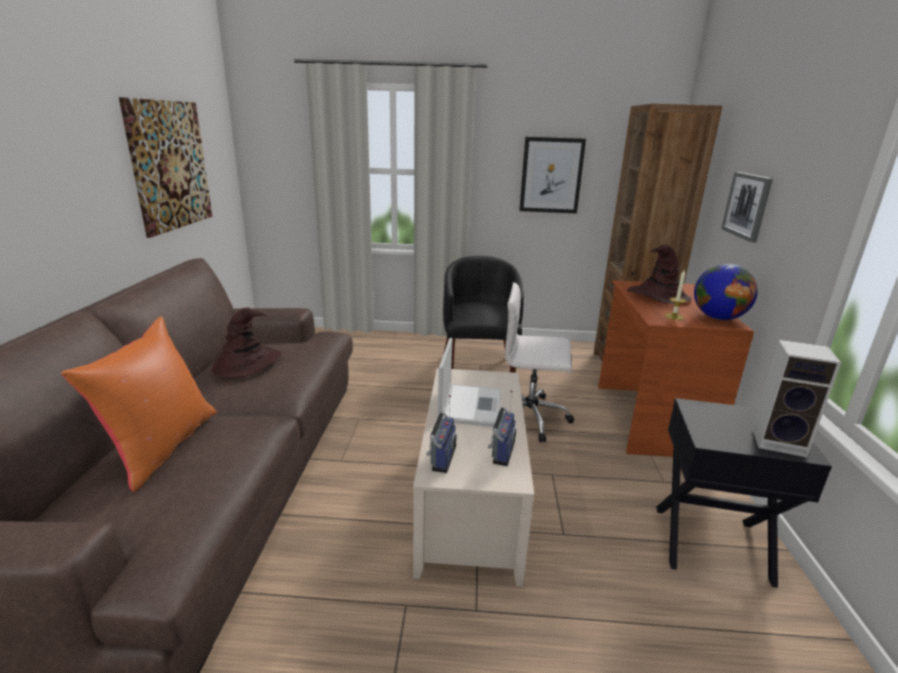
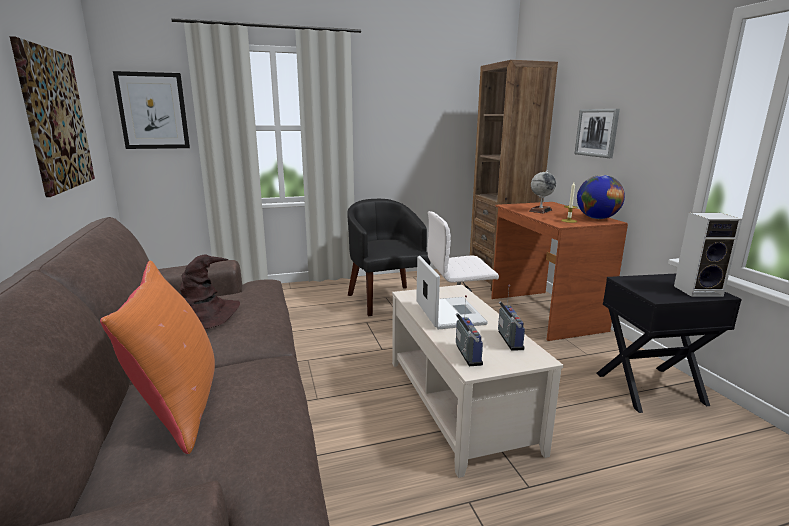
camera: 20 degrees left, 5 degrees down
picture [519,137,586,213] -> picture moved to [113,71,190,149]
brown hat [627,245,692,304] -> globe [529,170,556,214]

